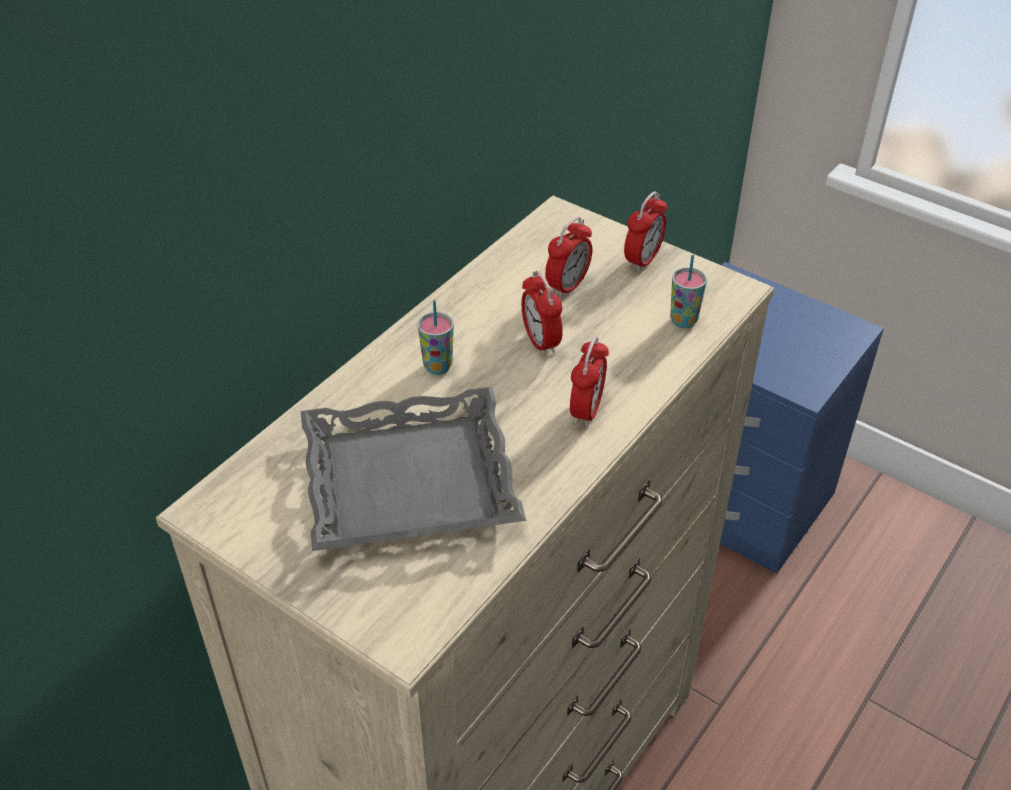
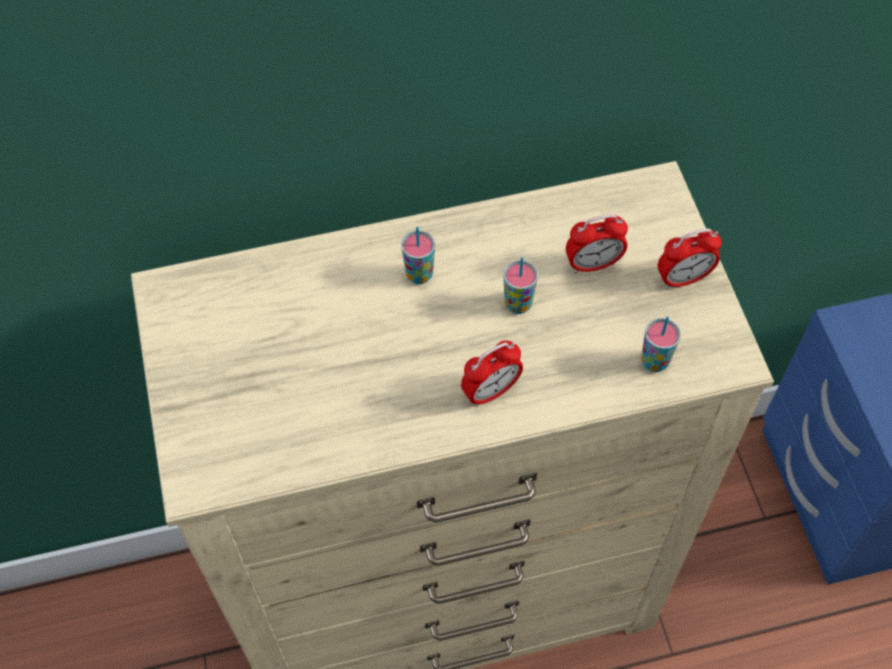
camera: 40 degrees right, 15 degrees up
grey tray [301,387,527,551] -> none
alarm clock [521,271,563,356] -> cup [503,257,538,314]

